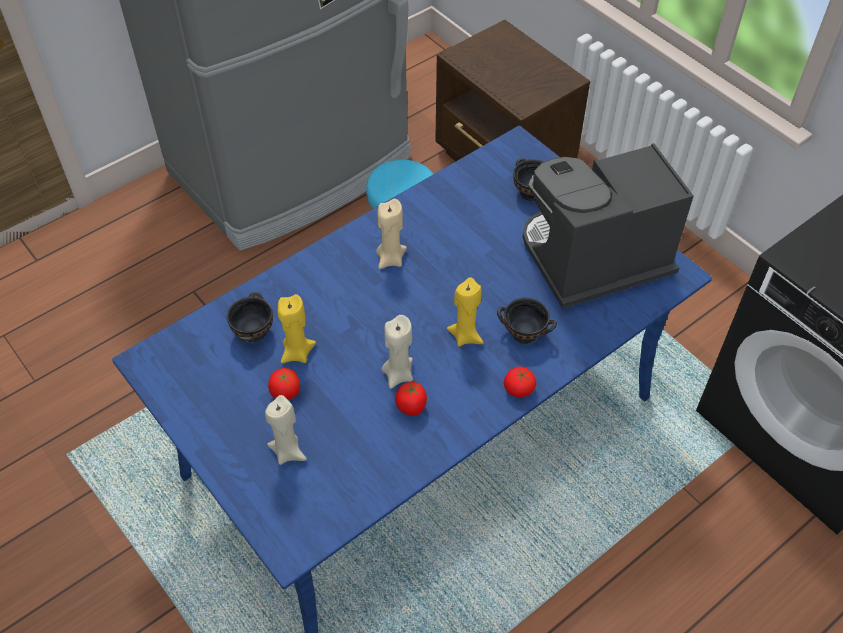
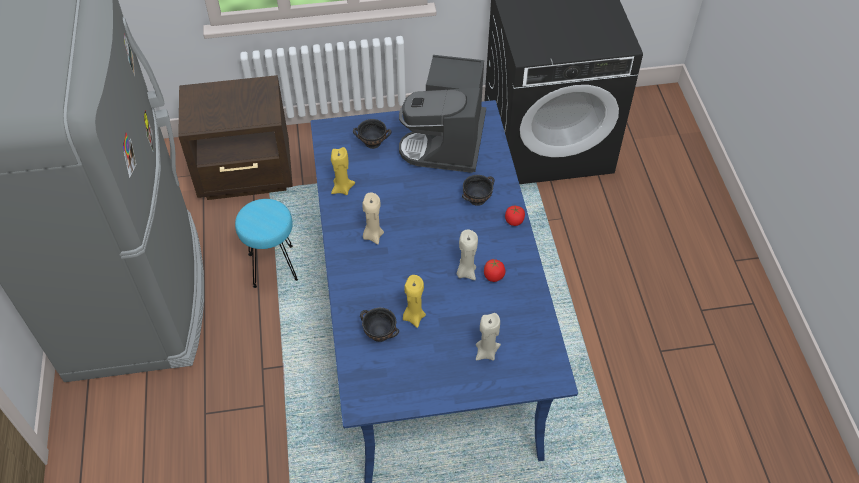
camera: 60 degrees left, 0 degrees up
tomato [268,368,300,400] -> none
yellow candle [447,277,484,347] -> yellow candle moved to [331,147,355,195]

